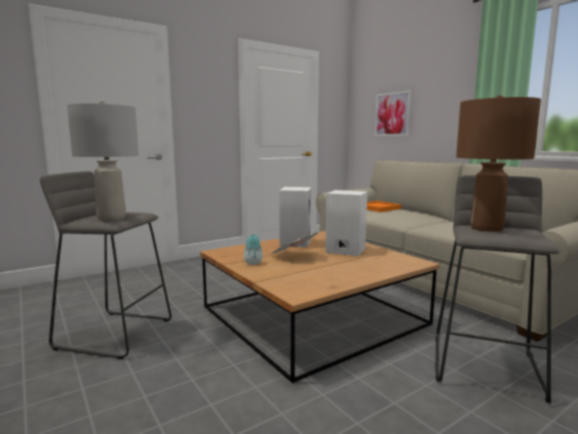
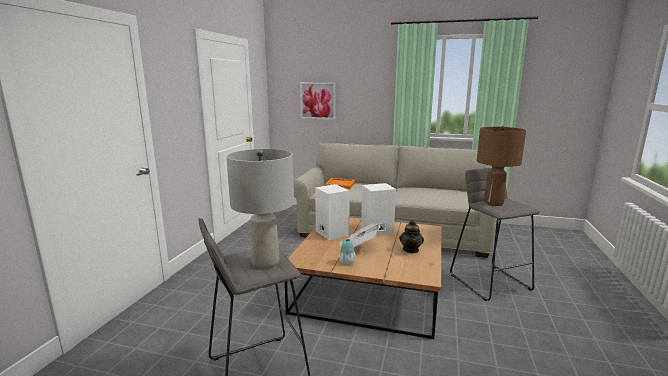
camera: 40 degrees left, 5 degrees up
none -> teapot [399,220,424,253]

